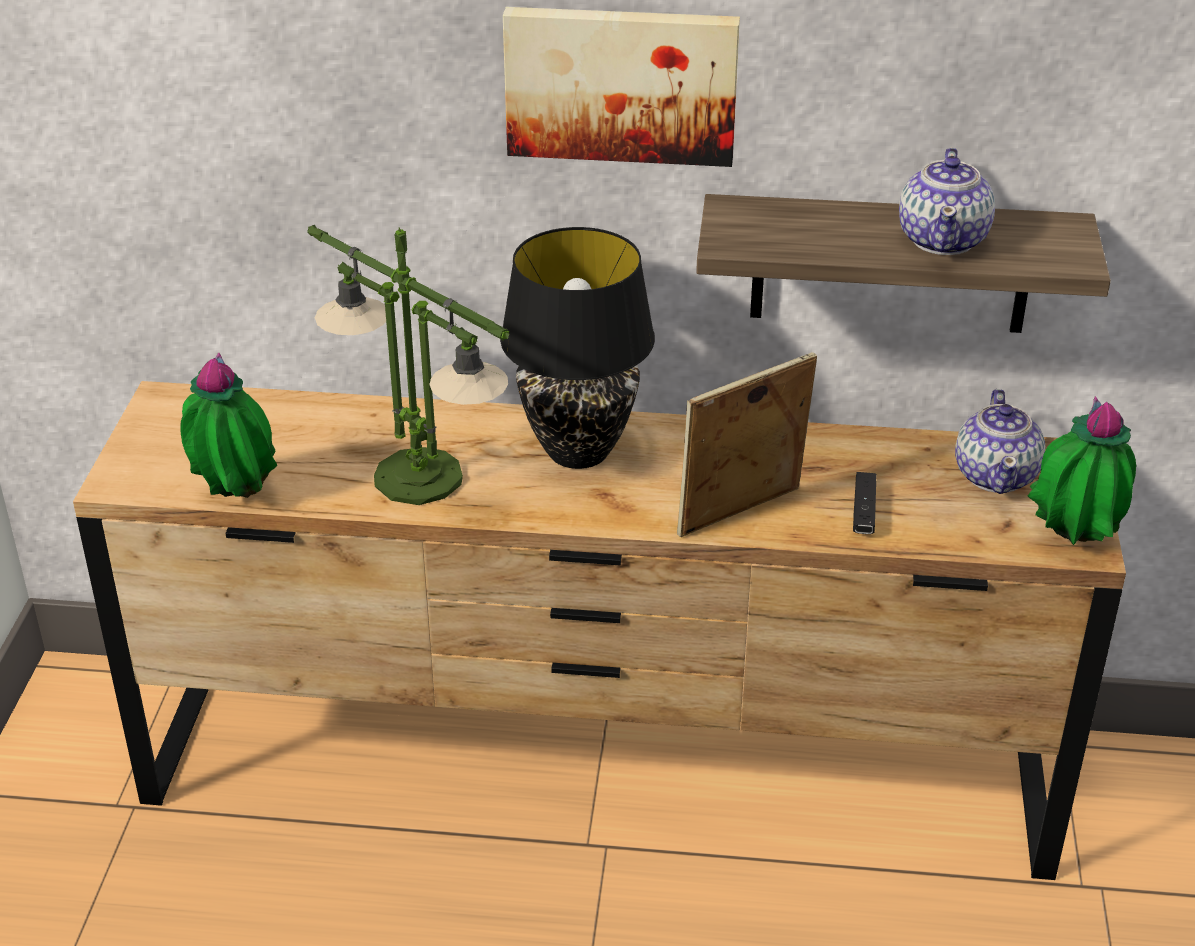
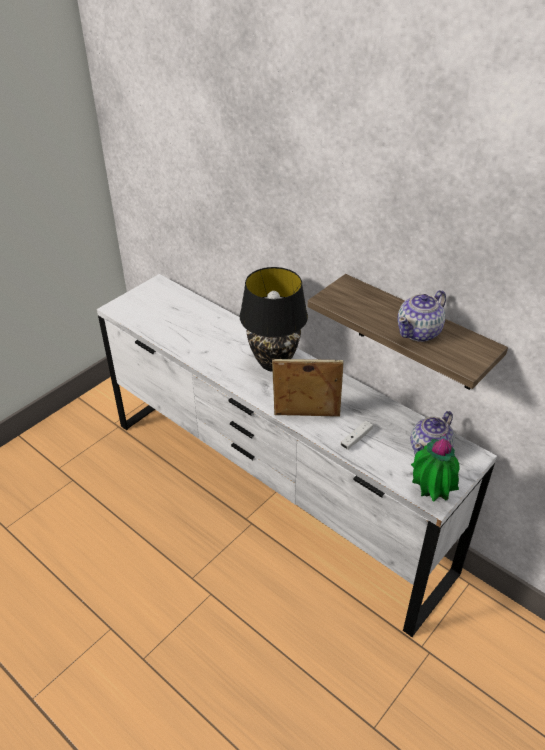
camera: 35 degrees right, 5 degrees up
brown dresser [73,381,1126,880] -> white dresser [97,274,497,637]
potted plant [180,353,277,498] -> none
table lamp [307,225,509,505] -> none
picture [503,7,740,167] -> none
black game controller [853,472,876,534] -> white game controller [340,421,373,450]

